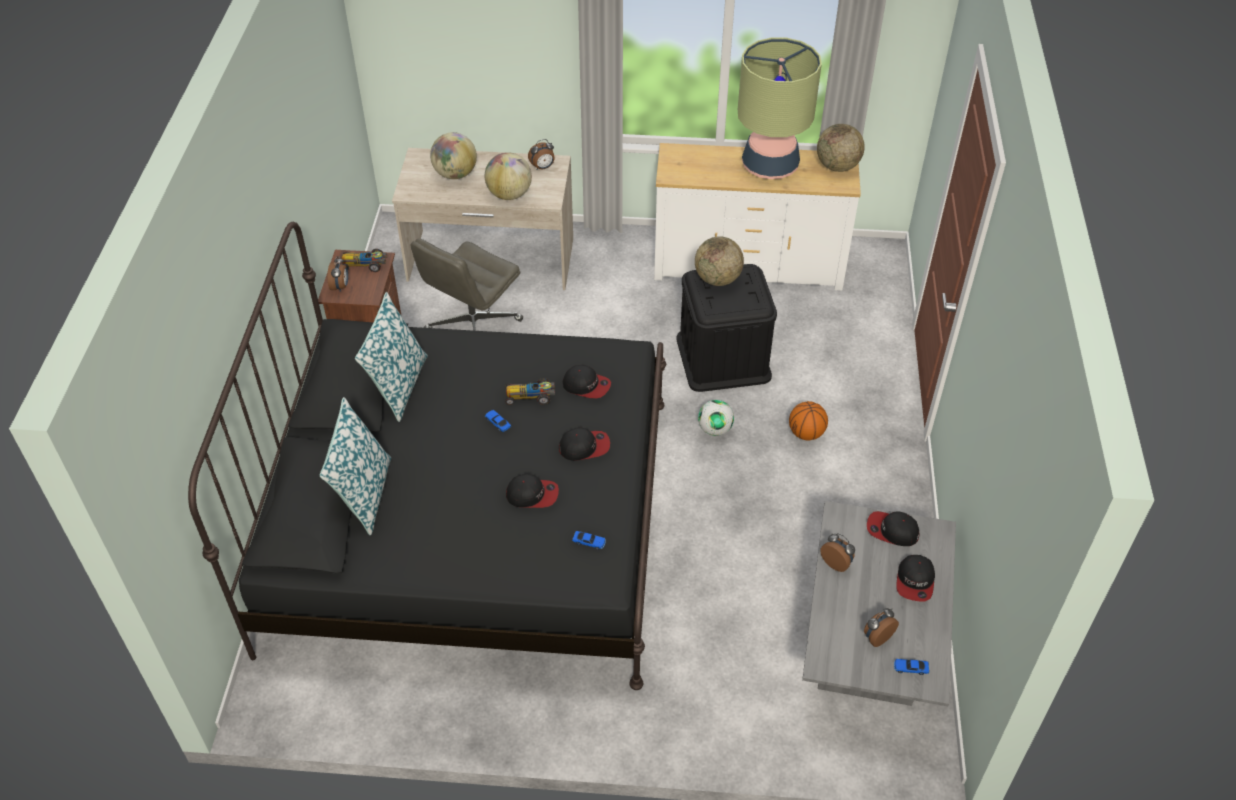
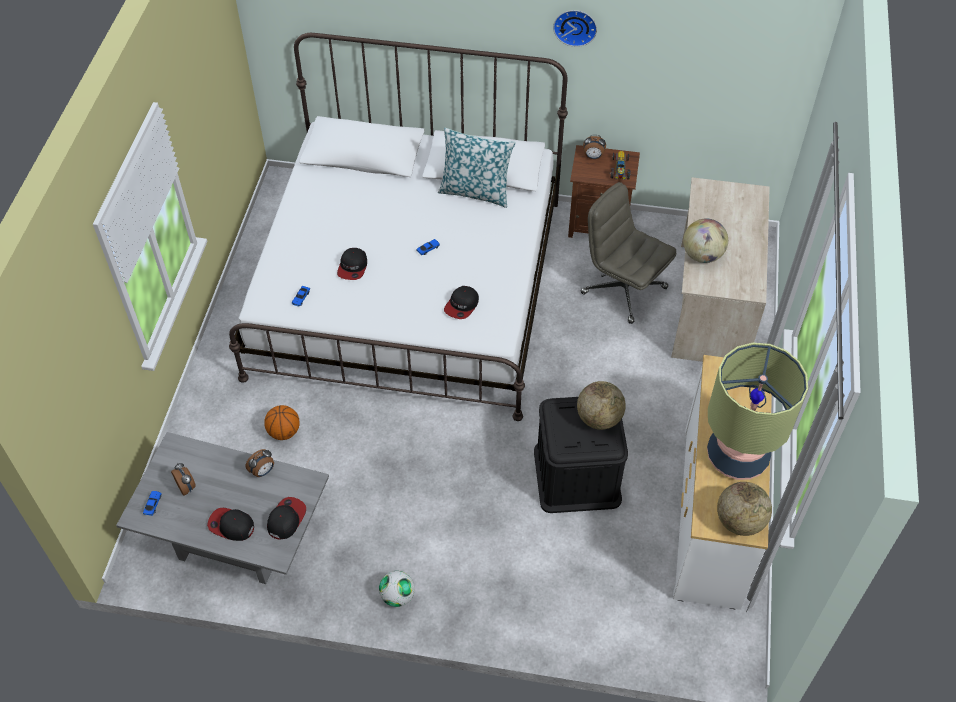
camera: 95 degrees right, 5 degrees up
black bed [188,222,666,690] -> white bed [229,33,568,421]
pillow [320,397,391,535] -> none
globe [430,132,477,179] -> none
toy car [505,378,555,405] -> none
alarm clock [528,139,555,169] -> none
cap [559,428,610,461] -> none
football [698,400,734,436] -> football moved to [379,571,415,607]
basketball [789,401,828,440] -> basketball moved to [264,405,300,440]
none -> wall clock [553,10,597,47]

